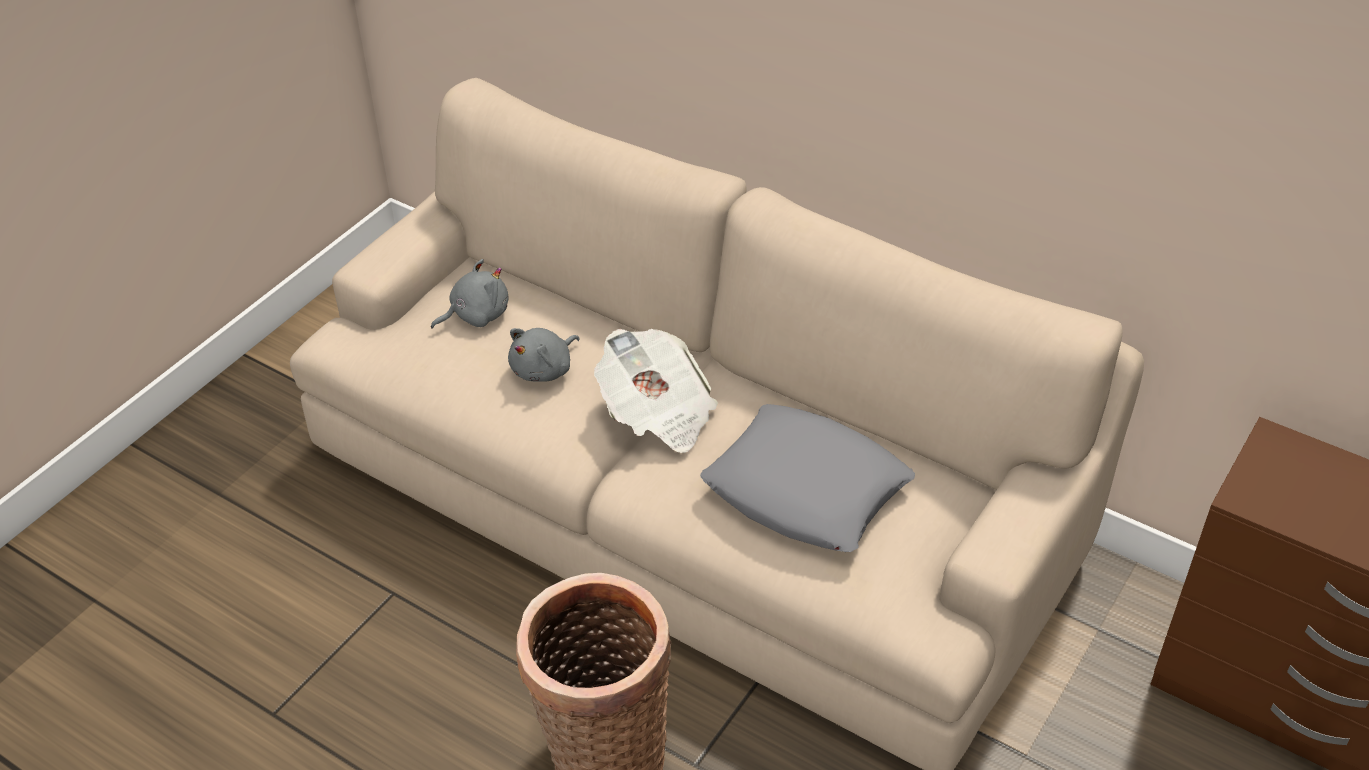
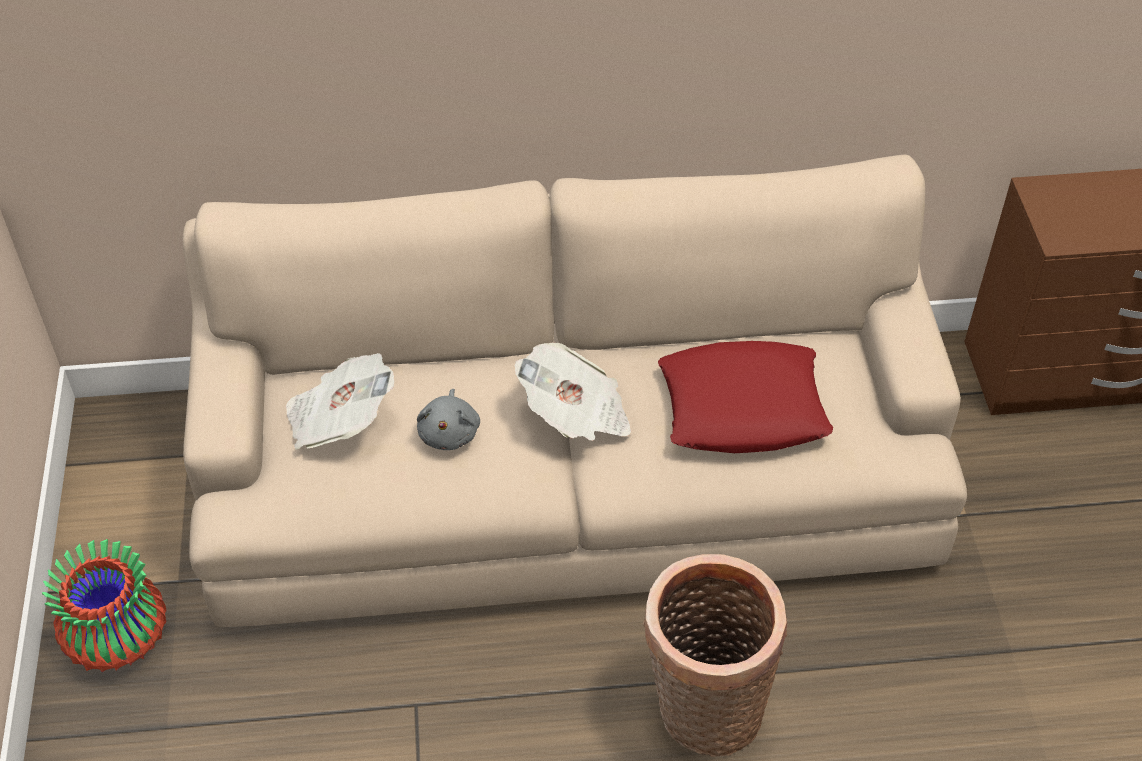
camera: 40 degrees left, 5 degrees up
grey plush toy [431,259,509,329] -> newspaper [286,353,394,450]
grey pillow [700,404,915,552] -> red pillow [658,341,833,453]
none -> vase [42,539,167,672]

